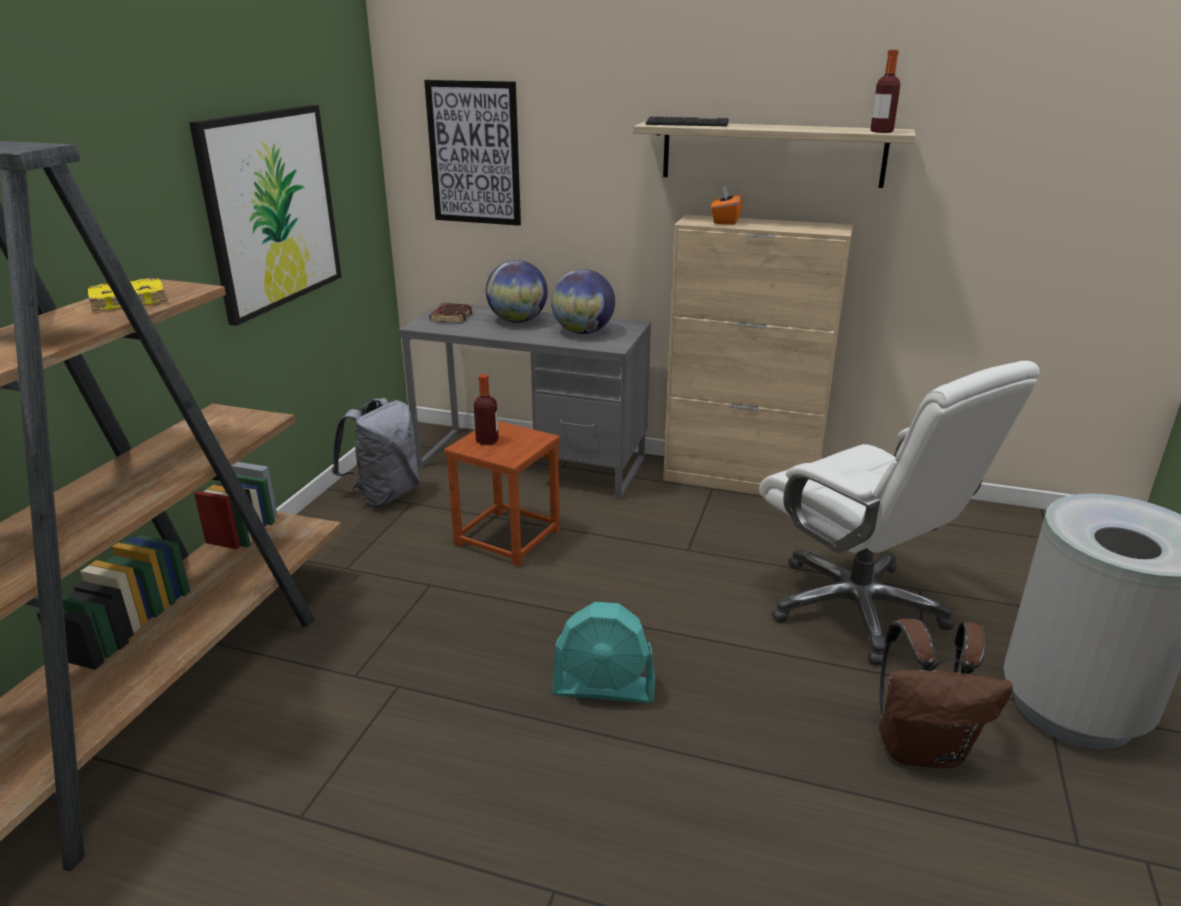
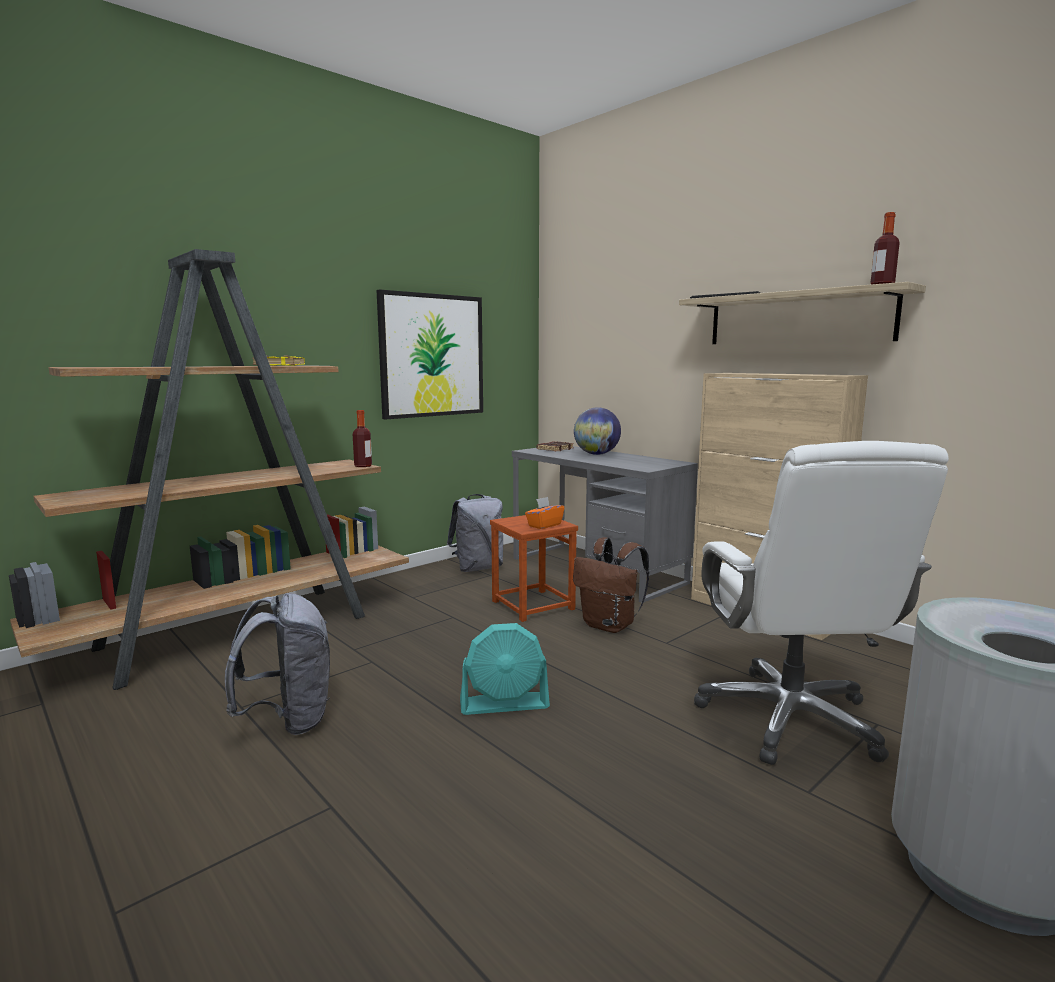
camera: 30 degrees right, 15 degrees down
picture [424,80,521,226] -> none
bottle [474,374,499,445] -> bottle moved to [353,410,372,467]
globe [551,269,615,334] -> none
turquoise fan [552,602,655,703] -> turquoise fan turned 45 degrees counterclockwise [460,623,550,715]
orange tissue box [711,185,743,225] -> orange tissue box moved to [525,497,564,529]
brown backpack [879,618,1013,768] -> brown backpack moved to [573,537,649,633]
none -> grey backpack [225,593,330,735]

